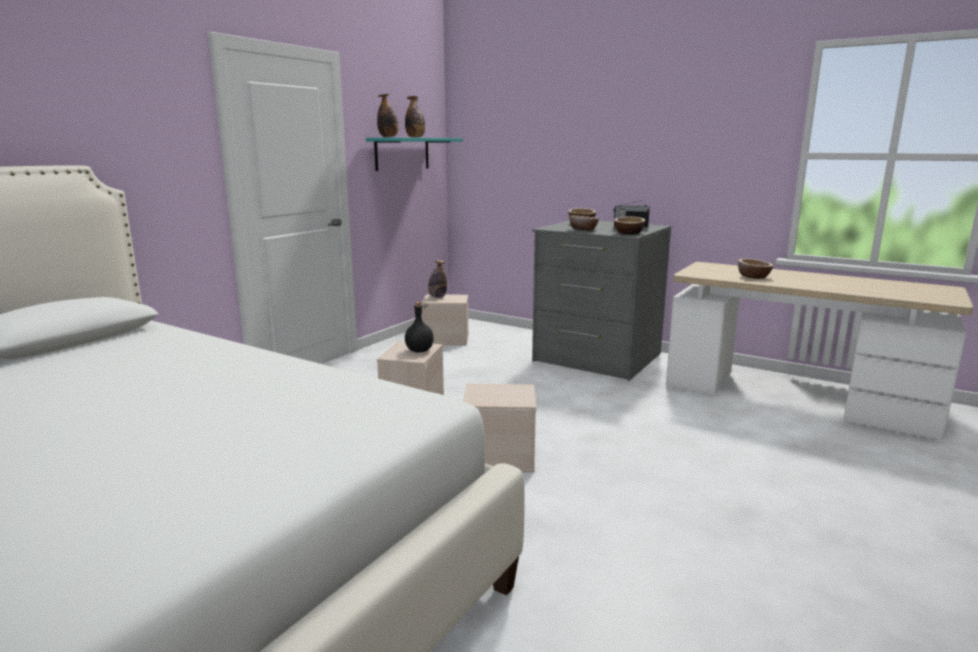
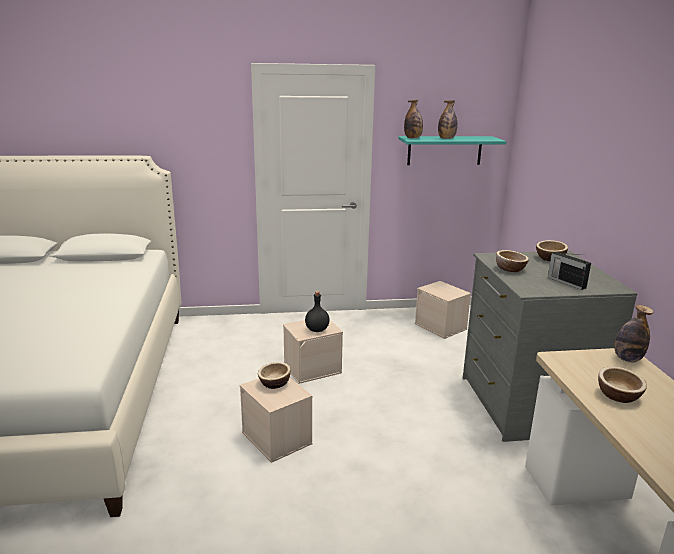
camera: 50 degrees right, 5 degrees up
bottle [428,260,447,298] -> bottle moved to [615,305,653,362]
bowl [614,216,645,235] -> bowl moved to [258,362,291,389]

